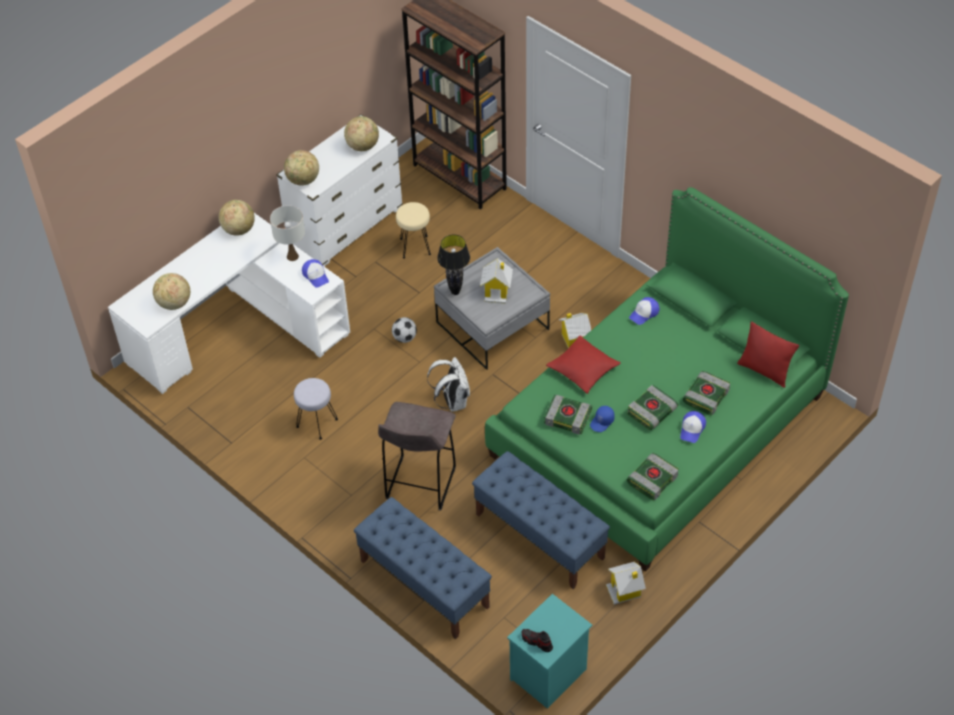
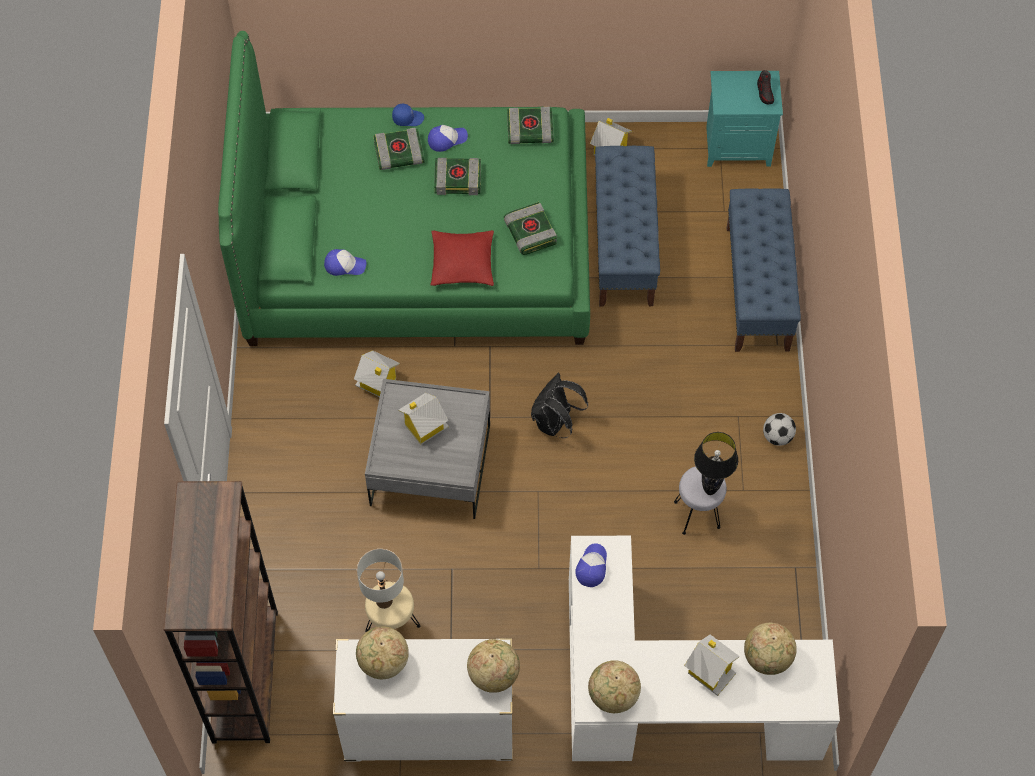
camera: 135 degrees left, 10 degrees up
white table lamp [270,205,305,261] -> white table lamp moved to [357,549,404,609]
grey stool [378,402,456,510] -> none
football [392,317,417,343] -> football moved to [763,413,796,446]
white backpack [427,357,470,412] -> black backpack [531,373,588,438]
black table lamp [437,234,470,295] -> black table lamp moved to [694,432,738,495]
blue cap [590,406,615,432] -> blue cap moved to [392,104,424,126]
red pillow [737,321,799,388] -> none
none -> toy house [684,634,740,696]

